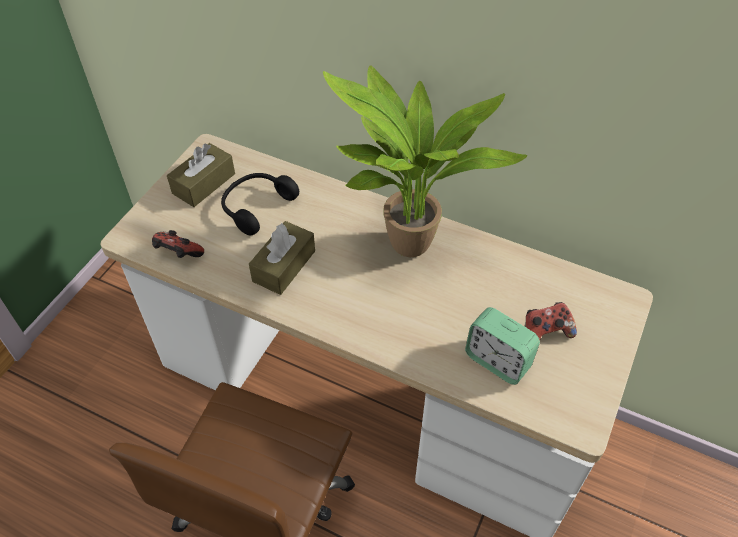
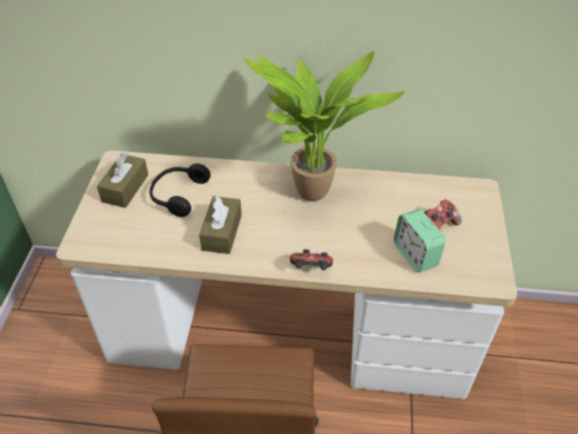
camera: 20 degrees left, 5 degrees down
game controller [152,230,204,258] -> game controller moved to [290,249,333,270]
alarm clock [465,307,540,385] -> alarm clock turned 45 degrees clockwise [394,209,445,273]

